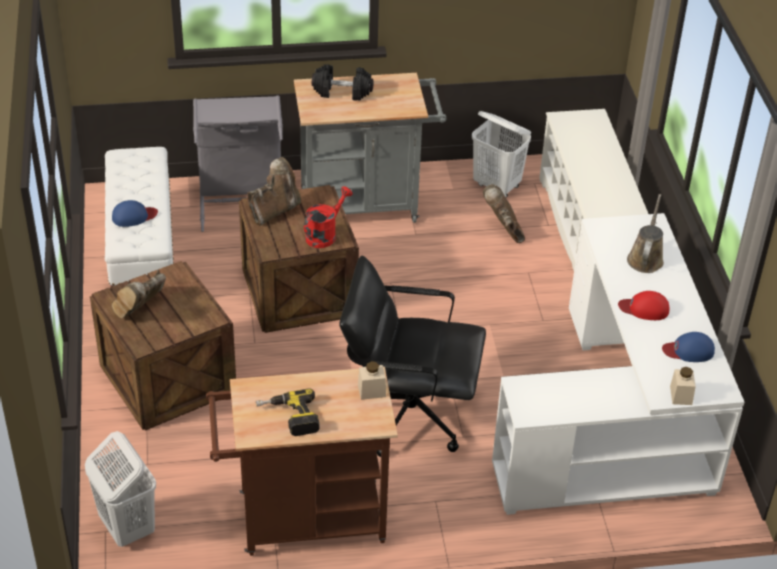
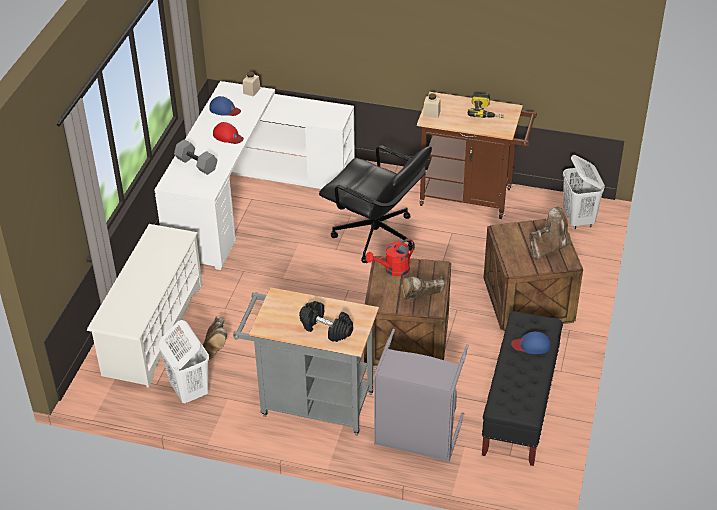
camera: 155 degrees left, 0 degrees up
white bench [105,147,174,287] -> black bench [482,311,563,466]
brown watering can [627,194,664,273] -> grey dumbbell [174,140,217,175]

